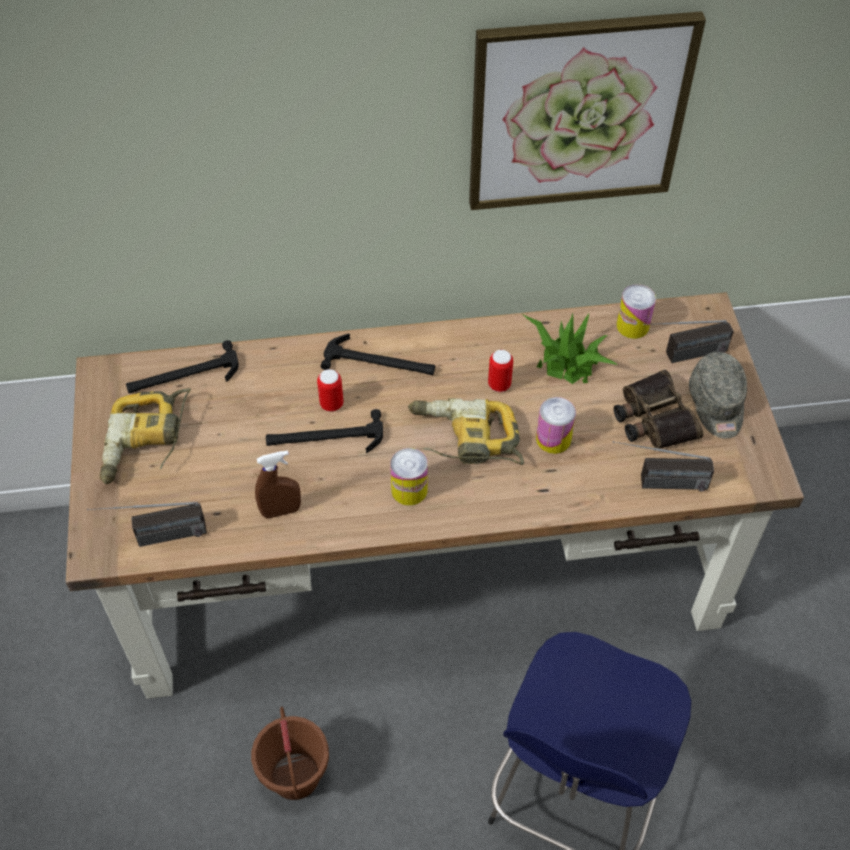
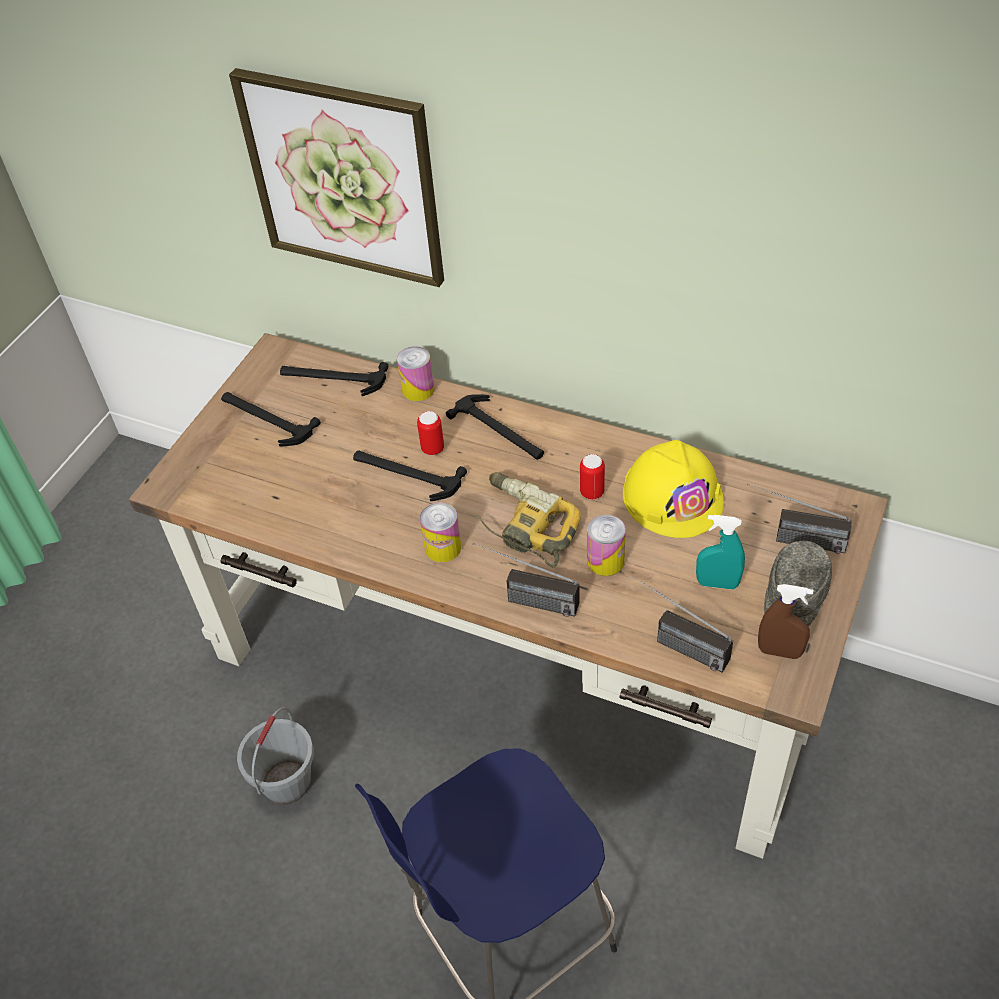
camera: 35 degrees right, 5 degrees down
radio [87,502,207,547] -> radio moved to [473,543,580,617]
power drill [100,388,191,484] -> hammer [221,392,321,446]
brown bucket [251,707,329,800] -> grey bucket [237,706,314,805]
brown spray bottle [255,450,301,519] -> brown spray bottle moved to [758,584,813,659]
picture [469,11,706,210] -> picture moved to [229,68,444,287]
potted plant [521,313,618,384] -> yellow hard hat [623,440,724,538]
binoculars [614,370,703,449] -> turquoise spray bottle [696,515,745,589]
can [616,284,656,339] -> can moved to [397,346,434,401]

